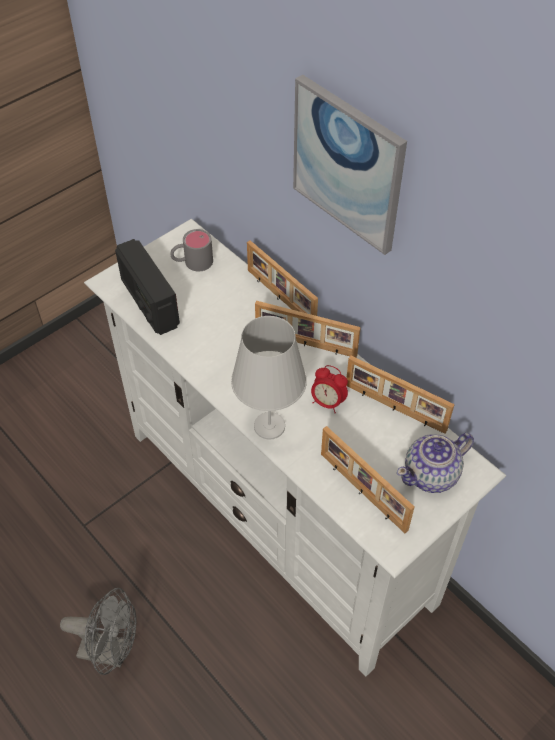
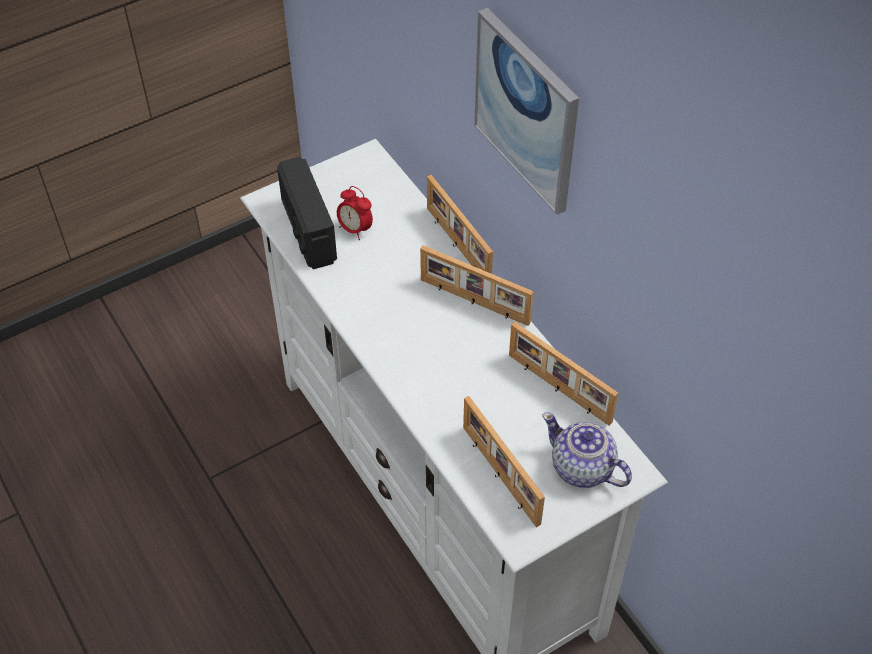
camera: 10 degrees right, 0 degrees up
grey fan [60,588,136,675] -> none
grey mug [170,229,213,272] -> none
white table lamp [231,316,307,440] -> none
alarm clock [311,365,348,413] -> alarm clock moved to [337,186,373,240]
teapot [397,433,474,493] -> teapot turned 60 degrees clockwise [542,412,632,488]

